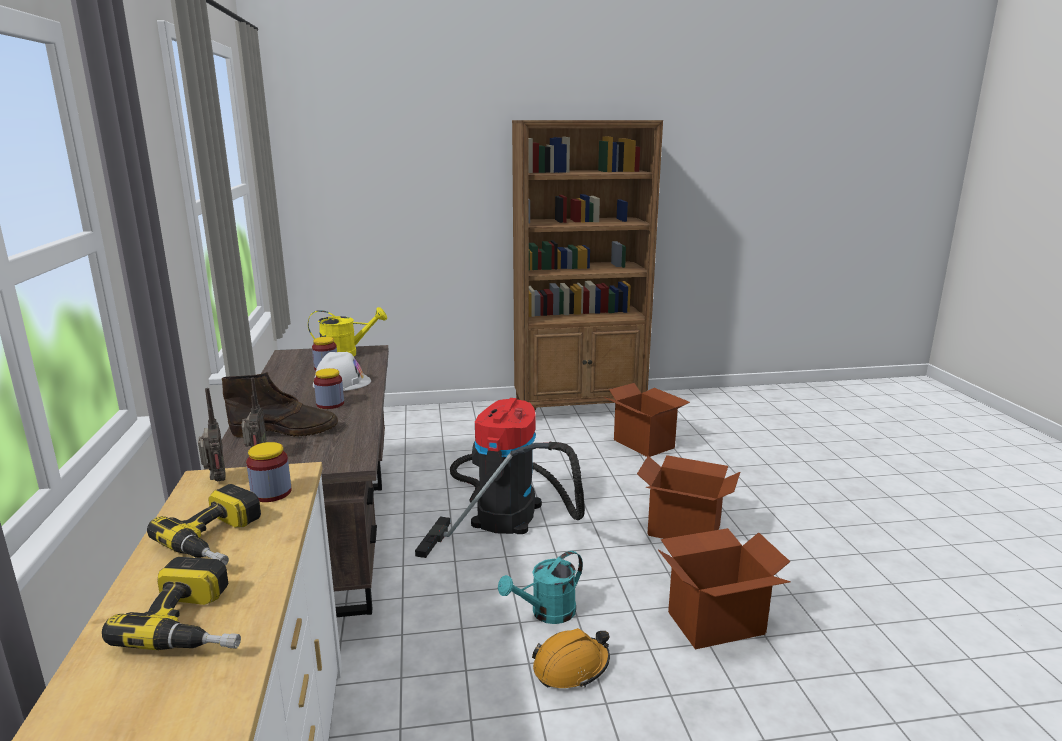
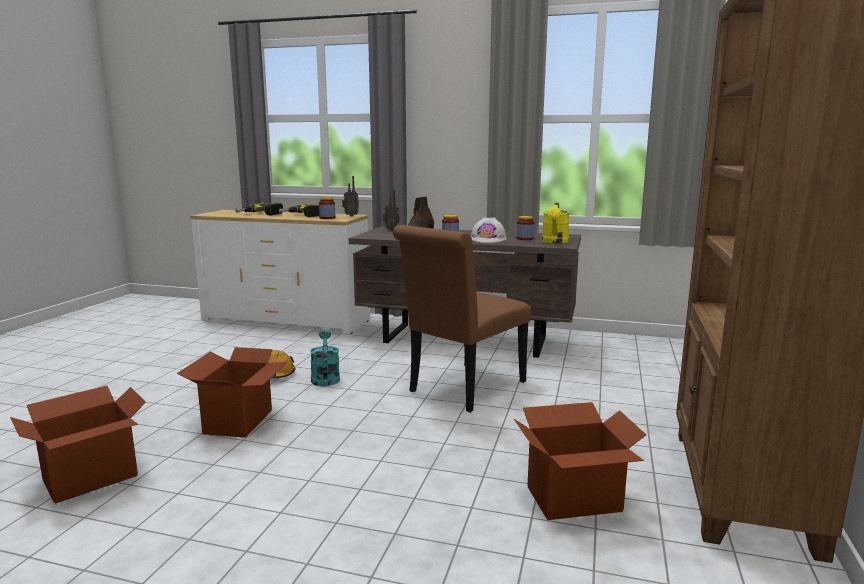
camera: 115 degrees right, 5 degrees down
vacuum cleaner [415,398,585,558] -> brown chair [393,225,531,412]
cardboard box [637,455,740,539] -> cardboard box moved to [10,386,146,504]

